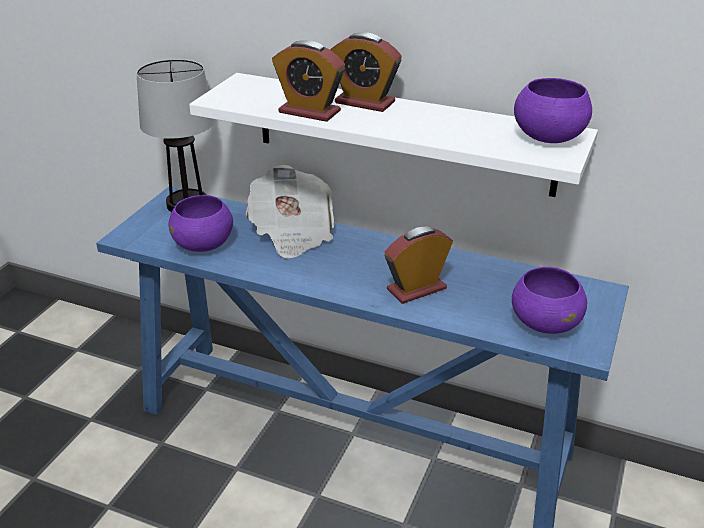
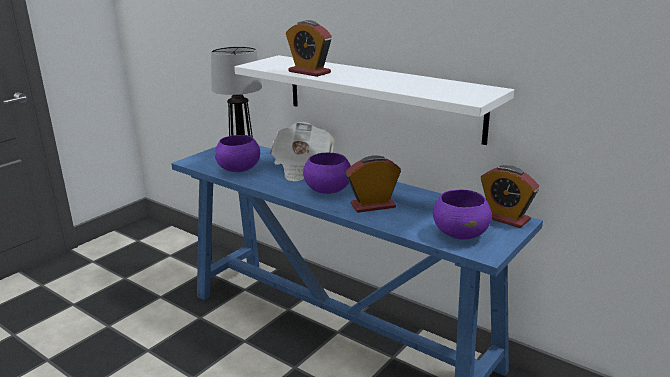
camera: 15 degrees right, 10 degrees down
alarm clock [330,32,402,112] -> alarm clock moved to [481,165,539,228]
purple bowl [514,78,592,143] -> purple bowl moved to [303,153,351,194]

